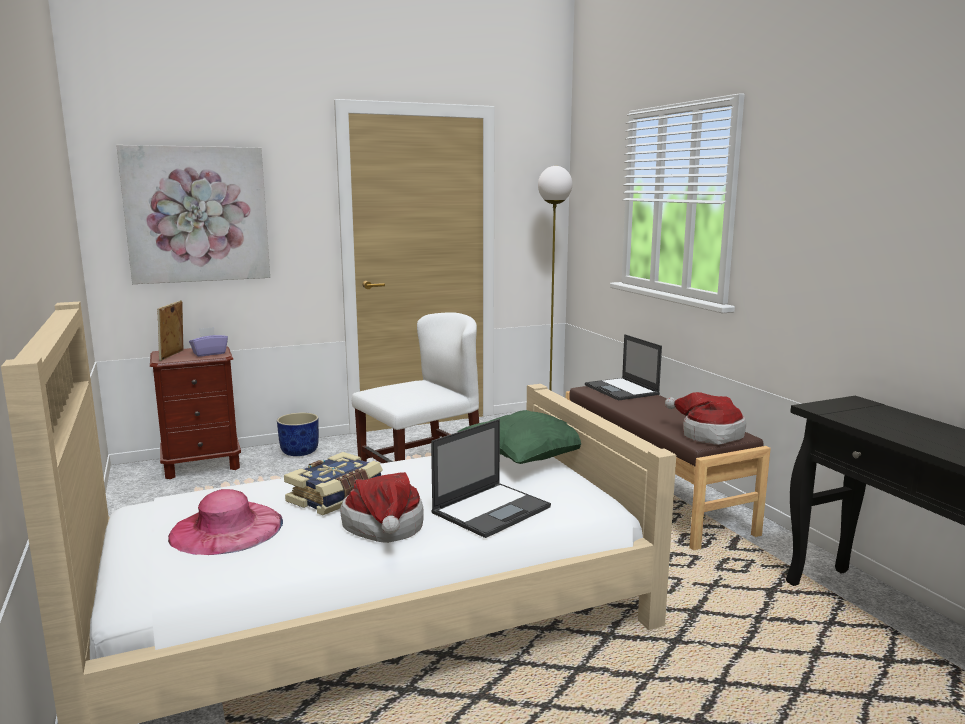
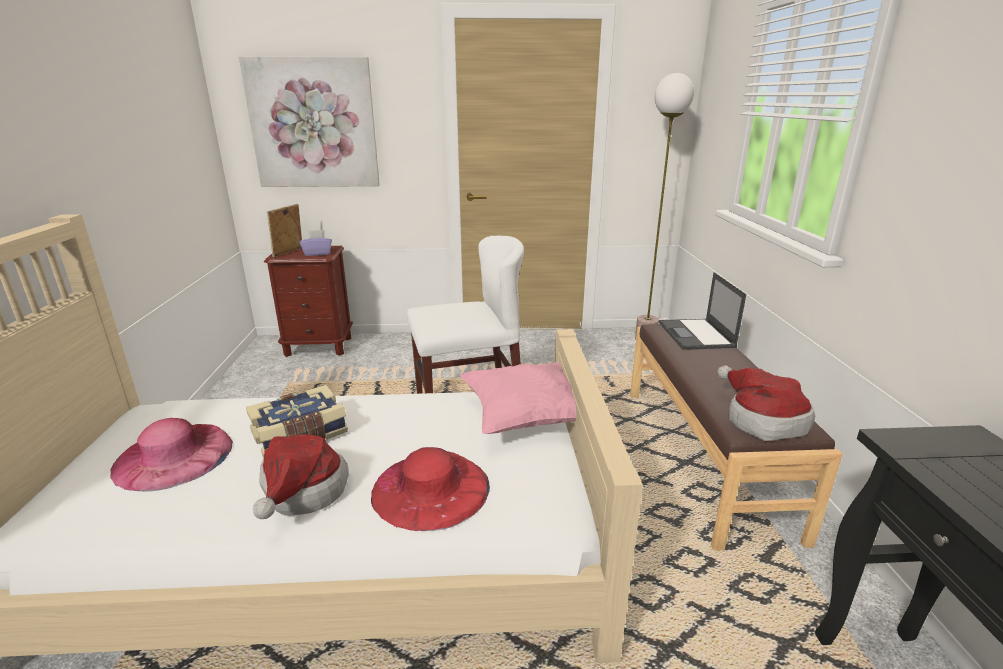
camera: 20 degrees right, 10 degrees up
blue planter [277,412,319,456] -> none
laptop [431,419,551,538] -> red hat [371,447,490,531]
green pillow [457,410,581,464] -> pink pillow [460,363,577,434]

